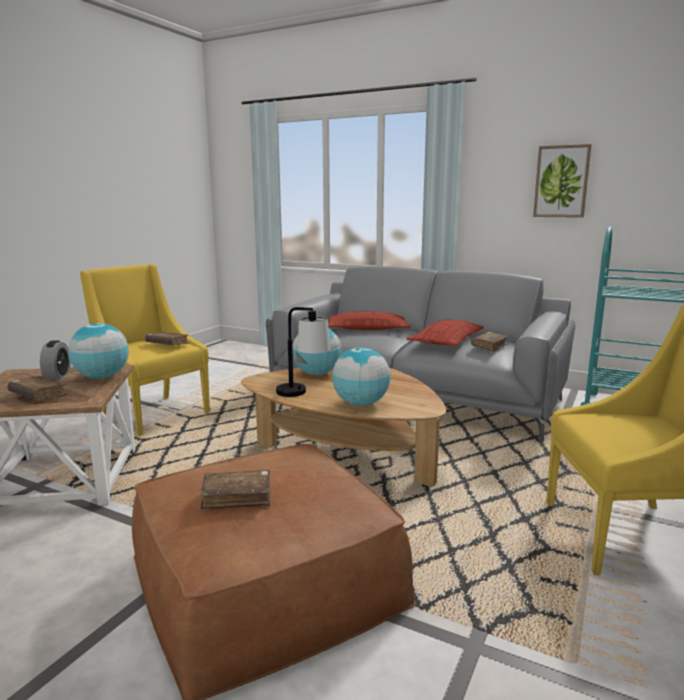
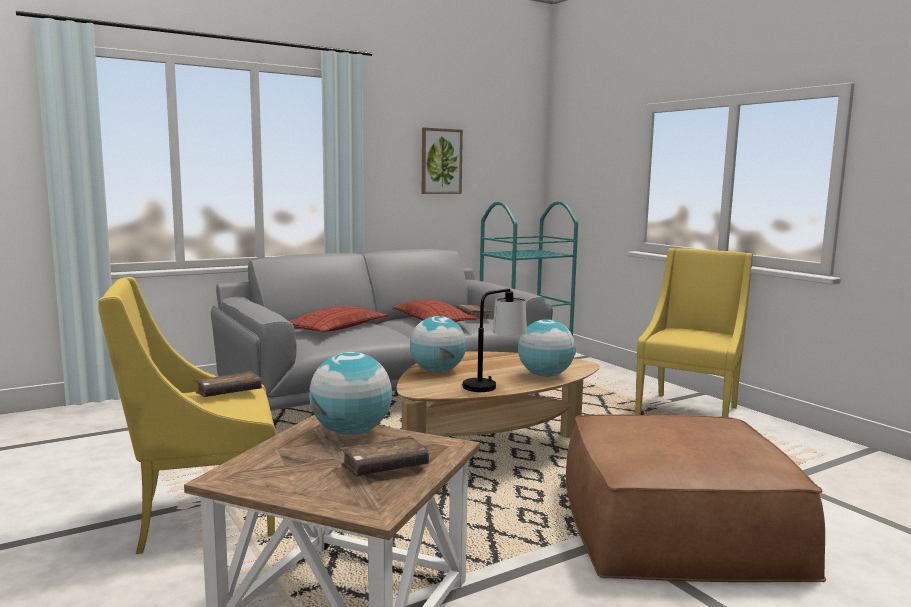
camera: 60 degrees left, 5 degrees down
alarm clock [40,340,71,380] -> none
brown book [200,470,270,510] -> none

